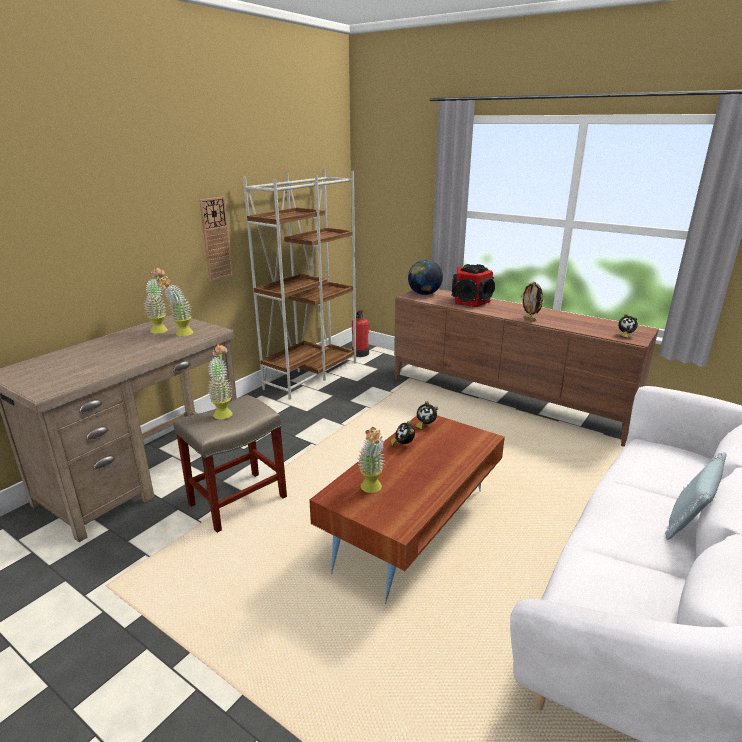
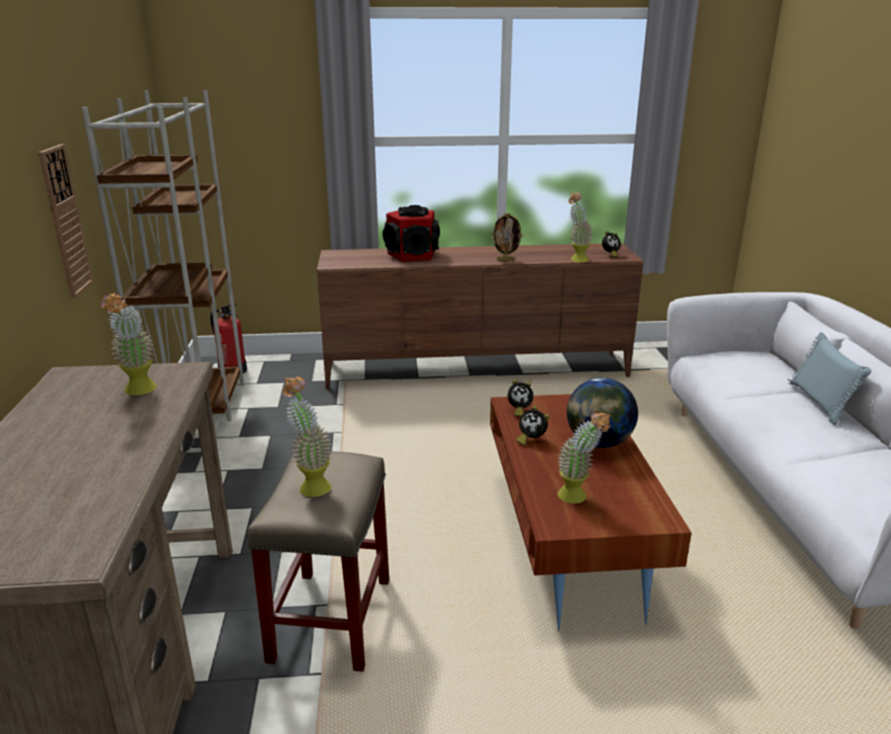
camera: 40 degrees left, 0 degrees up
potted plant [144,268,168,333] -> potted plant moved to [569,193,593,262]
globe [408,260,443,295] -> globe moved to [567,378,638,448]

